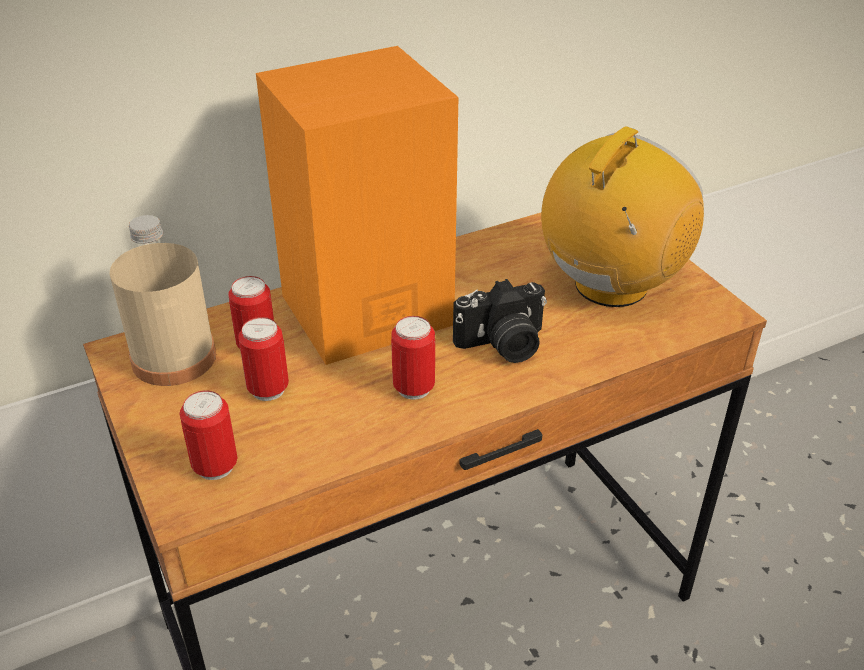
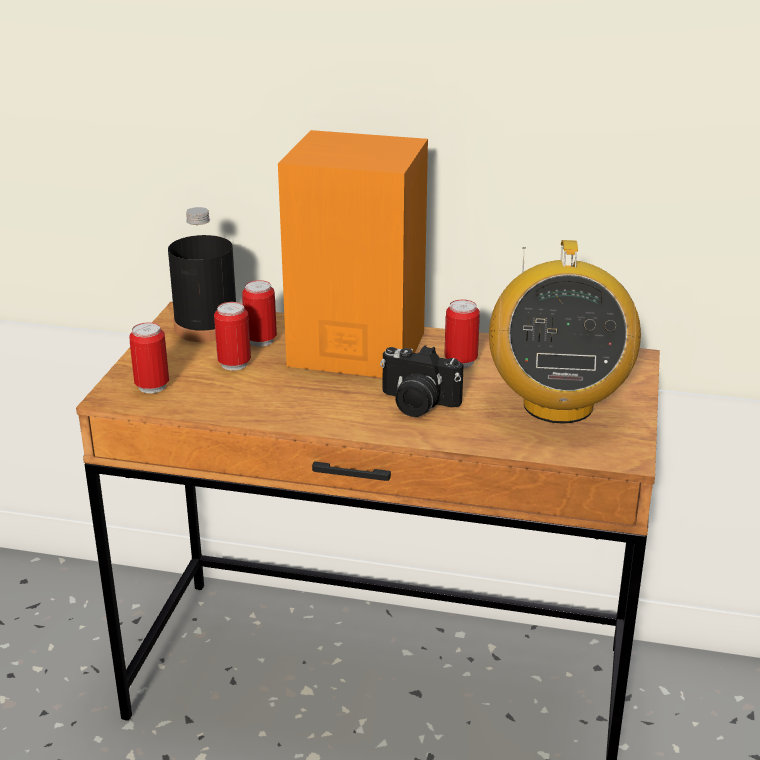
camera: 40 degrees right, 10 degrees down
beige bottle [110,215,216,386] -> black bottle [168,207,236,342]
can [391,316,435,400] -> can moved to [444,300,480,368]
radio [541,126,704,307] -> radio turned 105 degrees clockwise [489,240,641,424]

